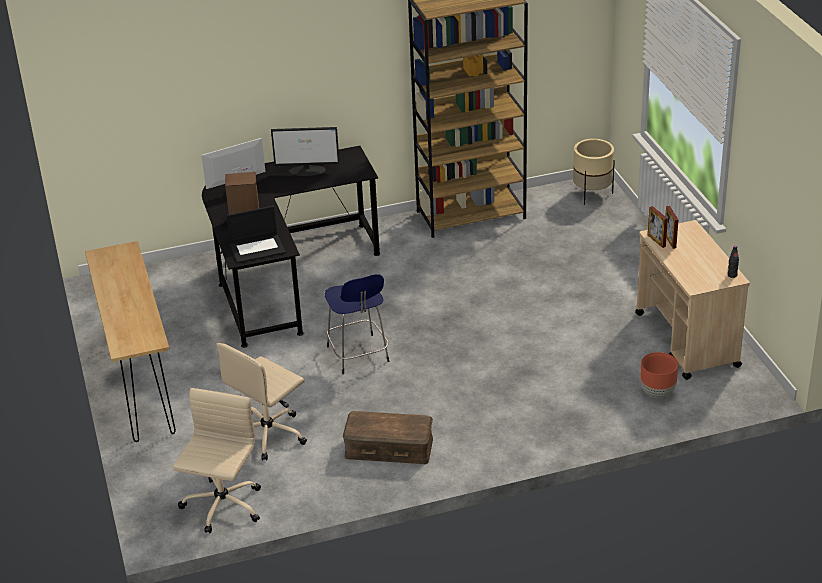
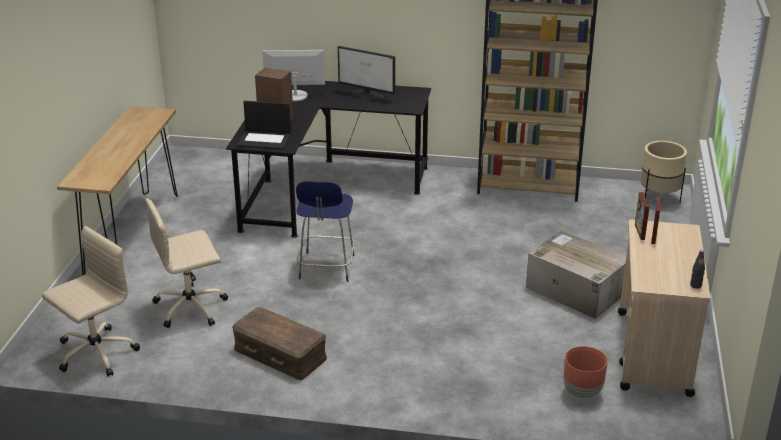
camera: 25 degrees right, 5 degrees down
none -> cardboard box [526,230,626,319]

